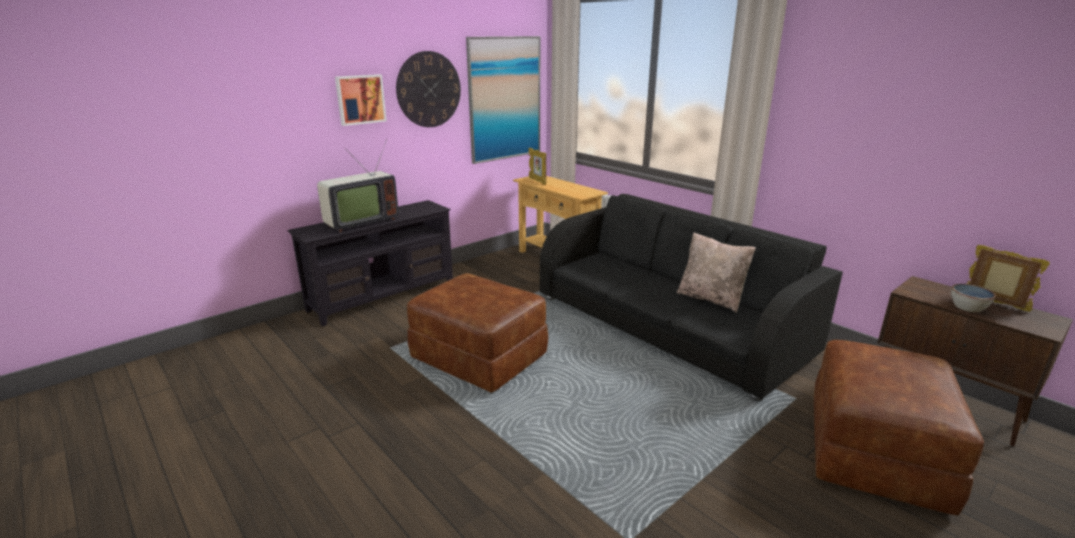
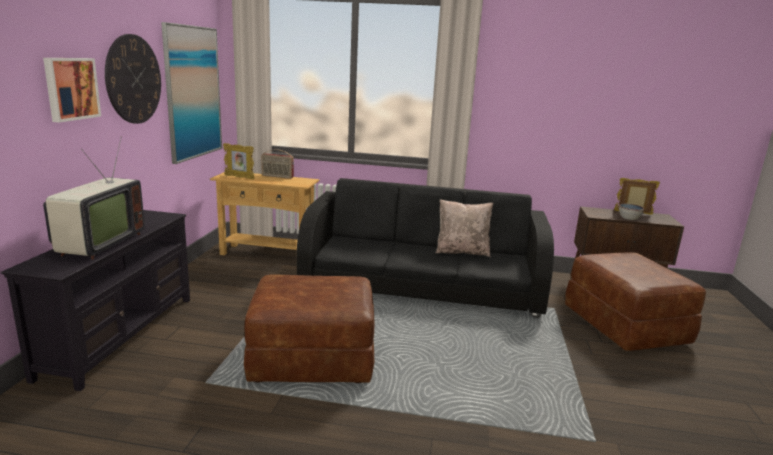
camera: 40 degrees left, 5 degrees down
none -> radio [261,149,294,179]

